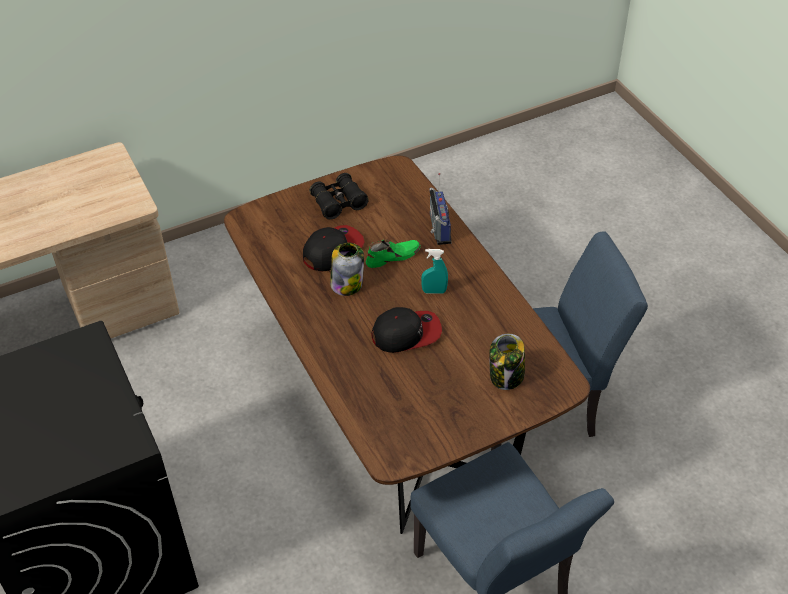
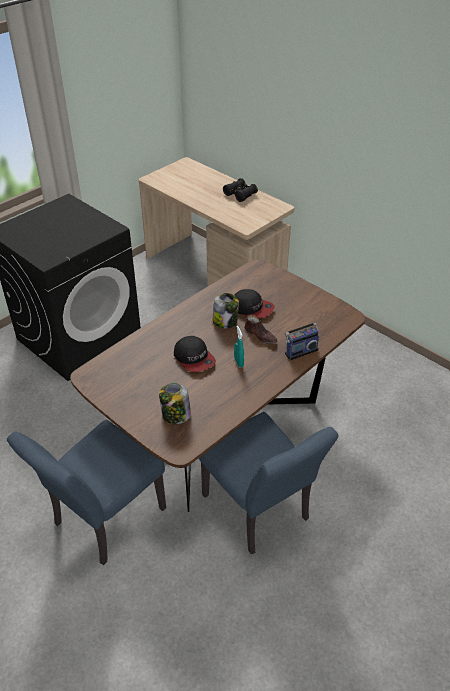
camera: 70 degrees right, 5 degrees down
black binoculars [309,173,369,220] -> black binoculars moved to [223,178,258,202]
green shoe [366,239,421,268] -> brown shoe [245,315,277,344]

